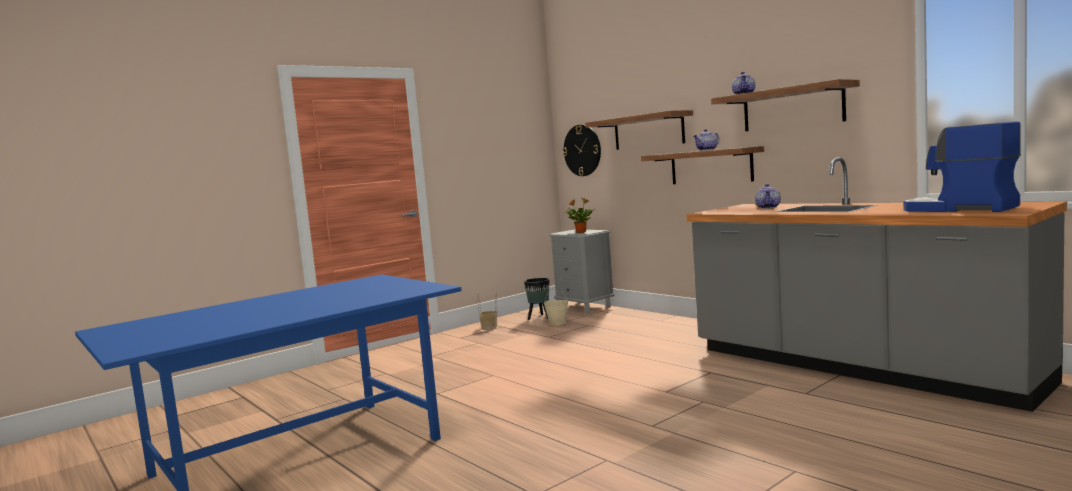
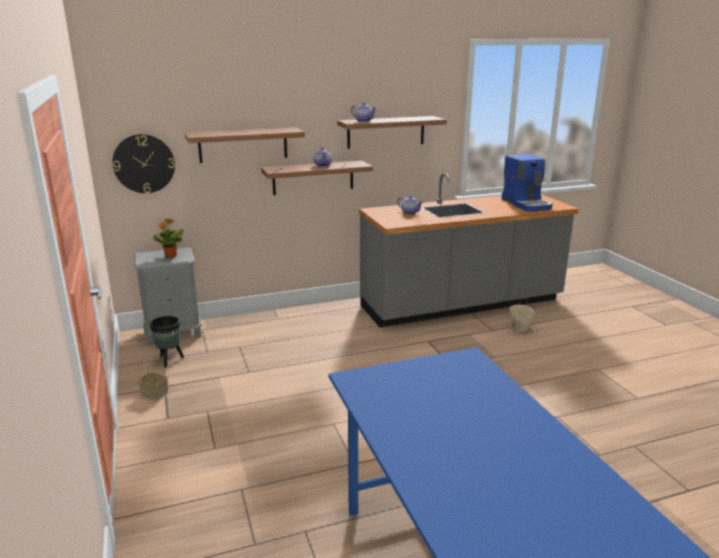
camera: 70 degrees left, 15 degrees up
beige bucket [544,288,568,325] -> beige bucket moved to [509,296,534,332]
coffee machine [904,121,1021,212] -> coffee machine turned 90 degrees counterclockwise [502,154,553,212]

